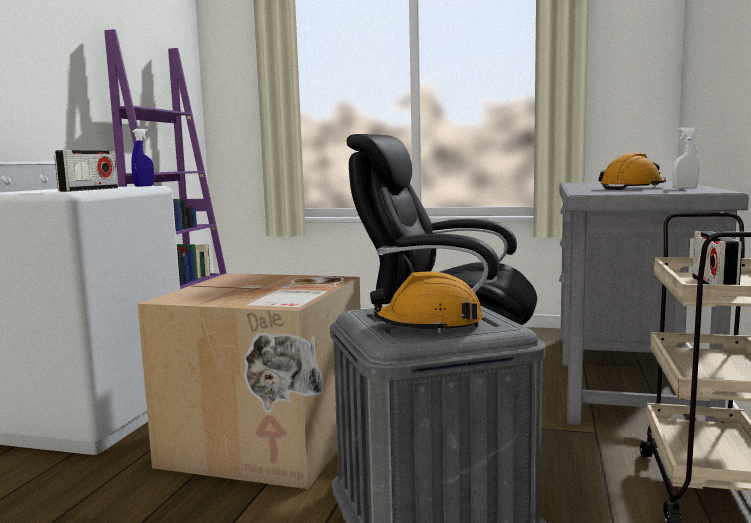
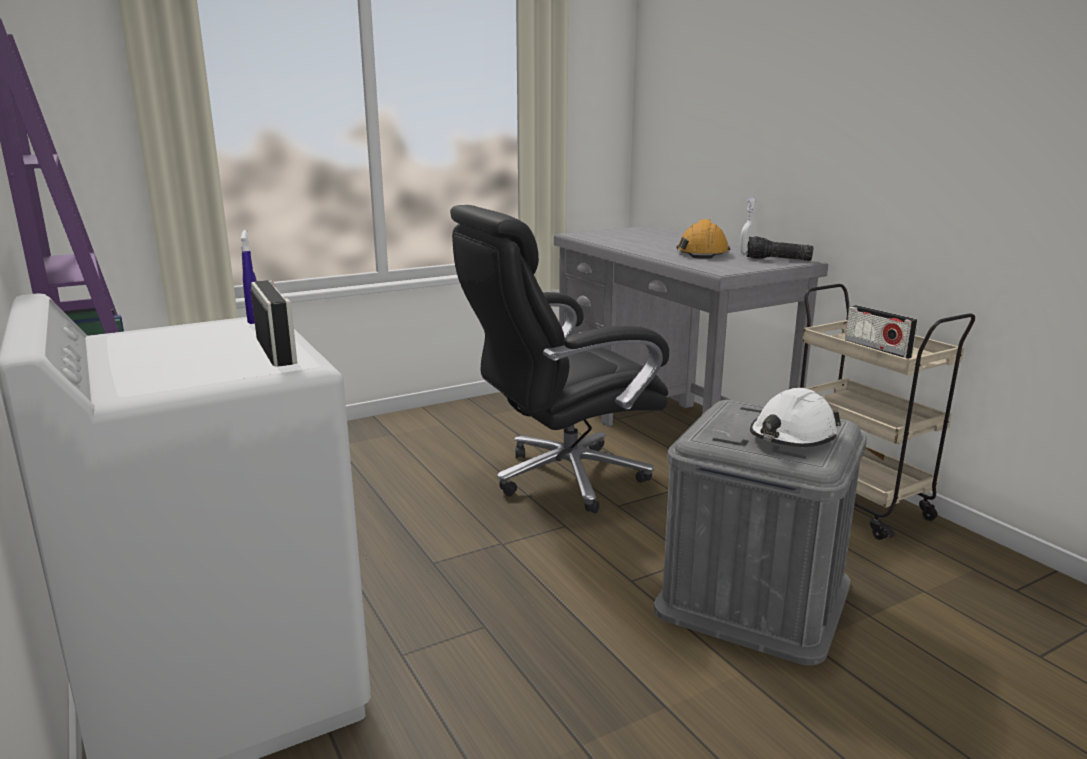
camera: 45 degrees left, 10 degrees up
cardboard box [138,273,361,489] -> none
orange hard hat [370,271,483,333] -> white hard hat [750,388,841,447]
none -> flashlight [746,236,814,261]

